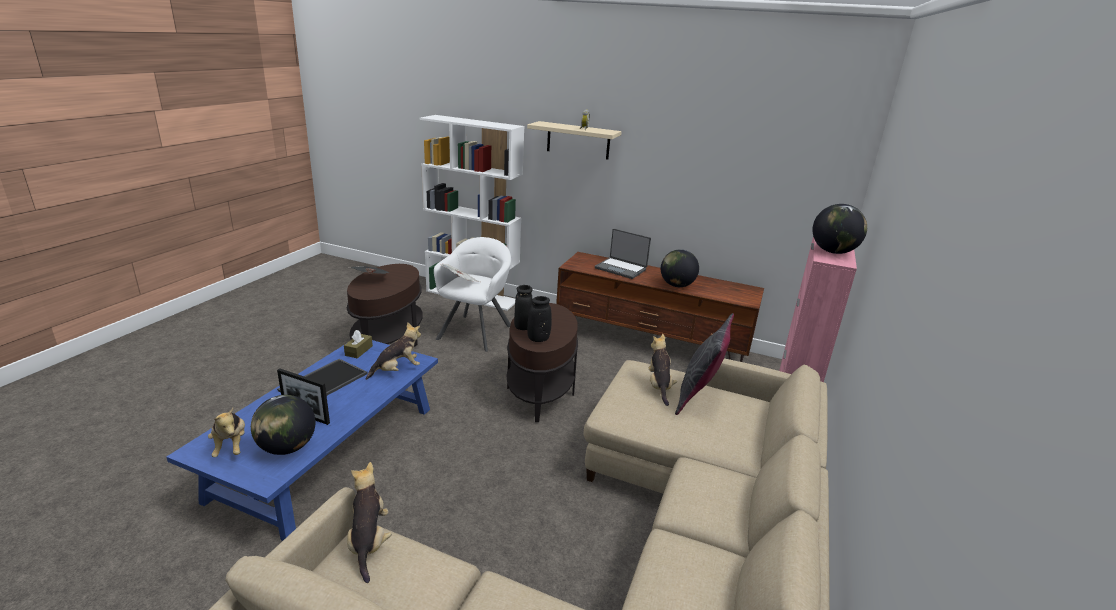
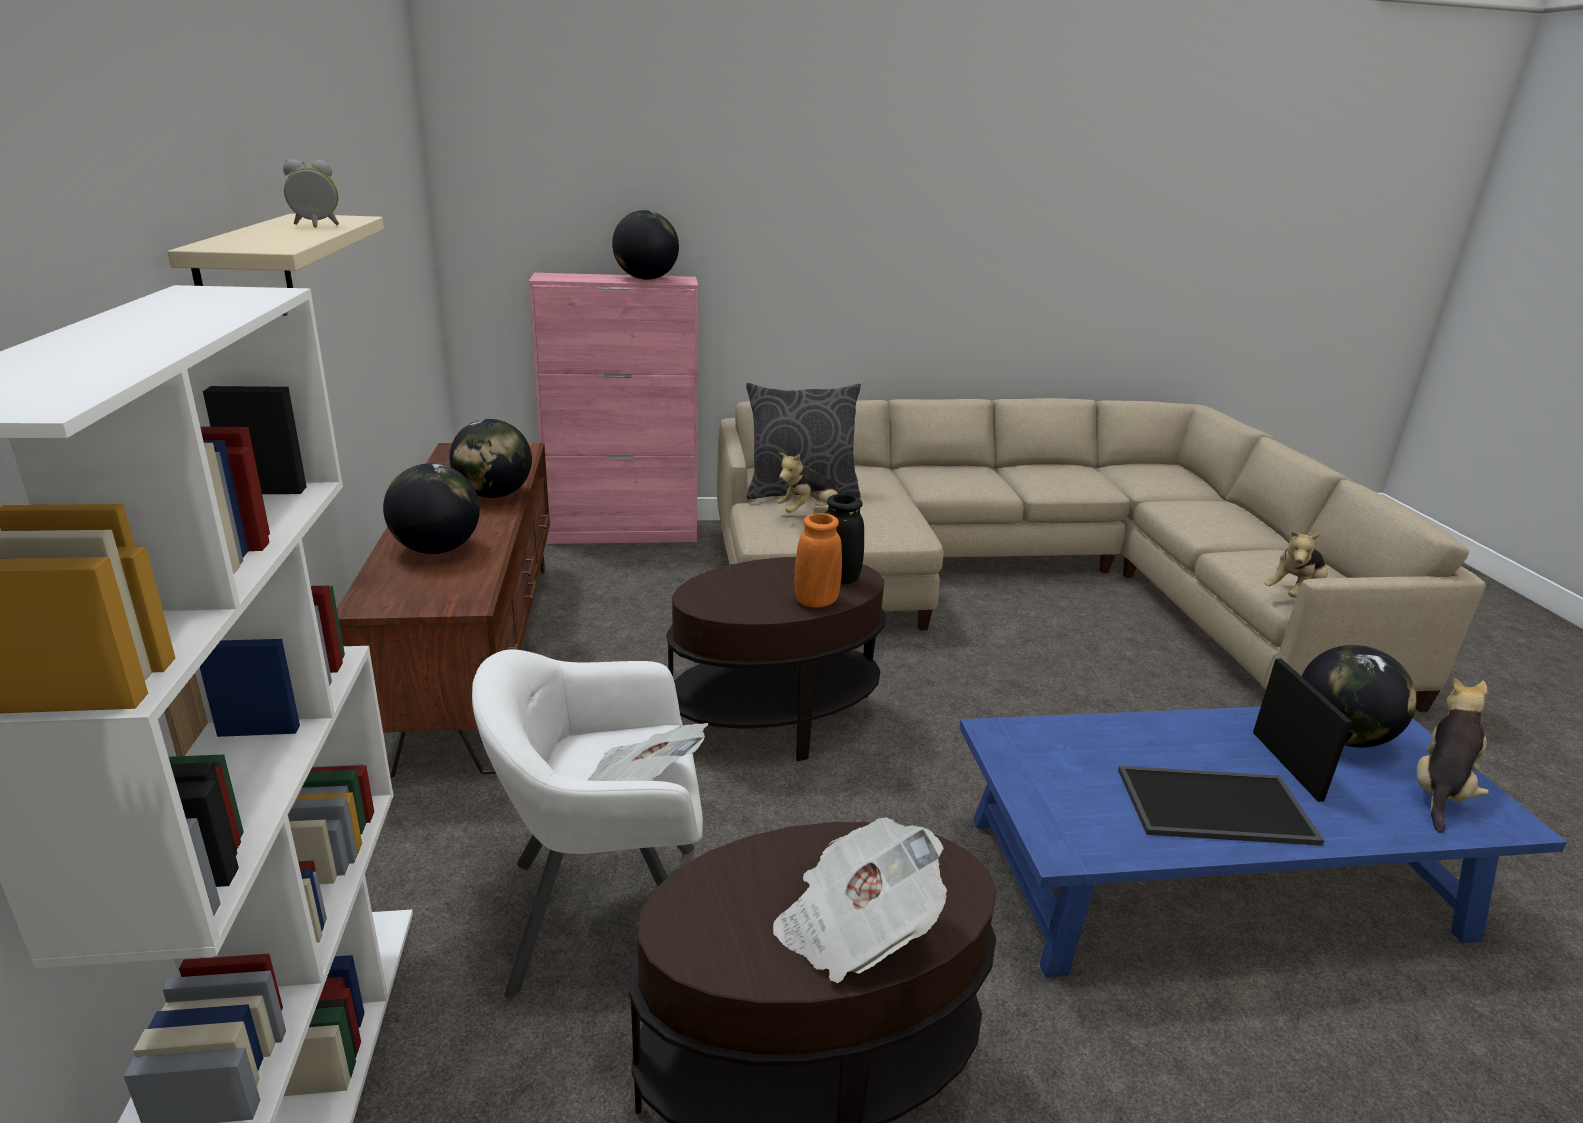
camera: 120 degrees left, 0 degrees up
brown tissue box [344,330,373,359] -> none
plush toy [366,322,421,380] -> none
black vase [514,285,533,330] -> orange vase [794,513,842,608]
laptop [595,229,651,279] -> globe [383,463,480,554]

